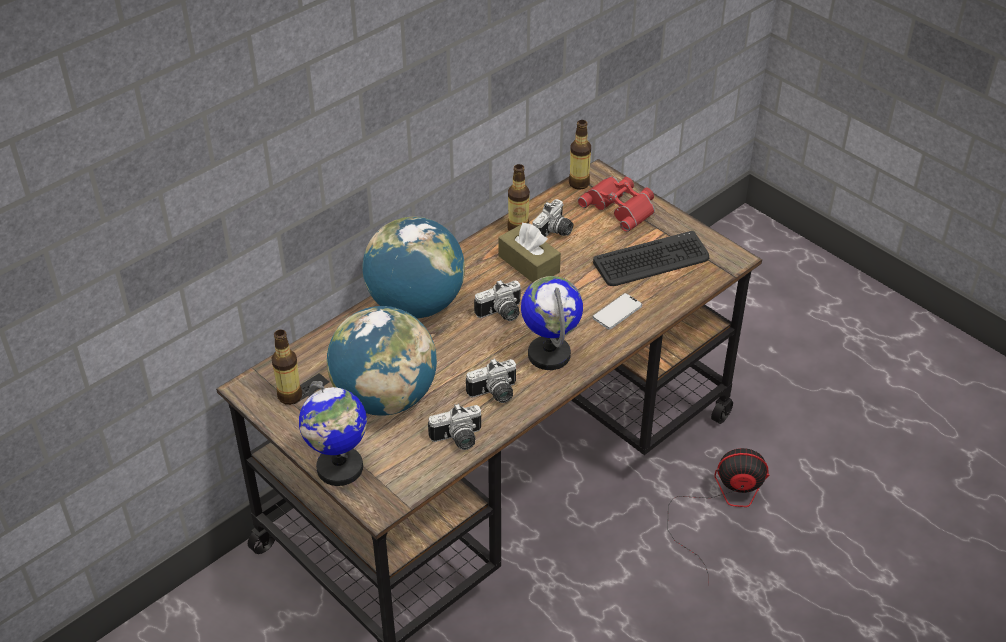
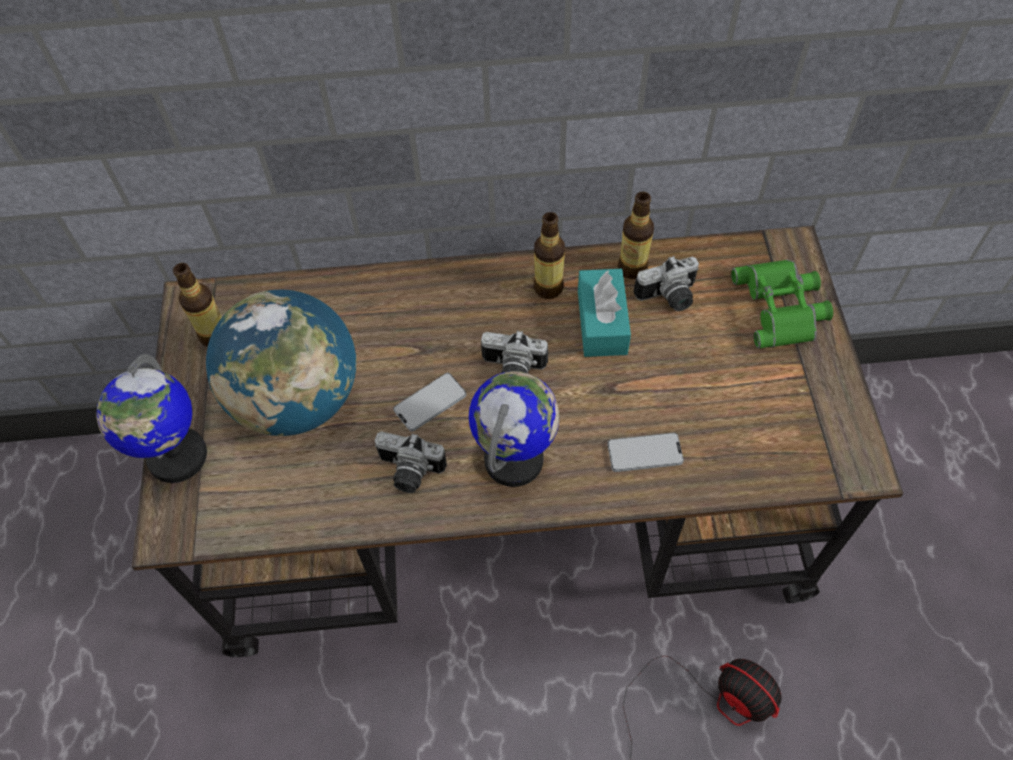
camera: 40 degrees right, 15 degrees up
globe [363,217,465,319] -> none
camera [428,403,481,450] -> none
brown tissue box [499,223,561,283] -> turquoise tissue box [578,269,631,357]
bottle [569,120,591,190] -> bottle moved to [533,212,565,299]
red binoculars [578,176,655,232] -> green binoculars [731,259,833,349]
keyboard [593,231,709,286] -> none
none -> phone [393,373,467,432]

